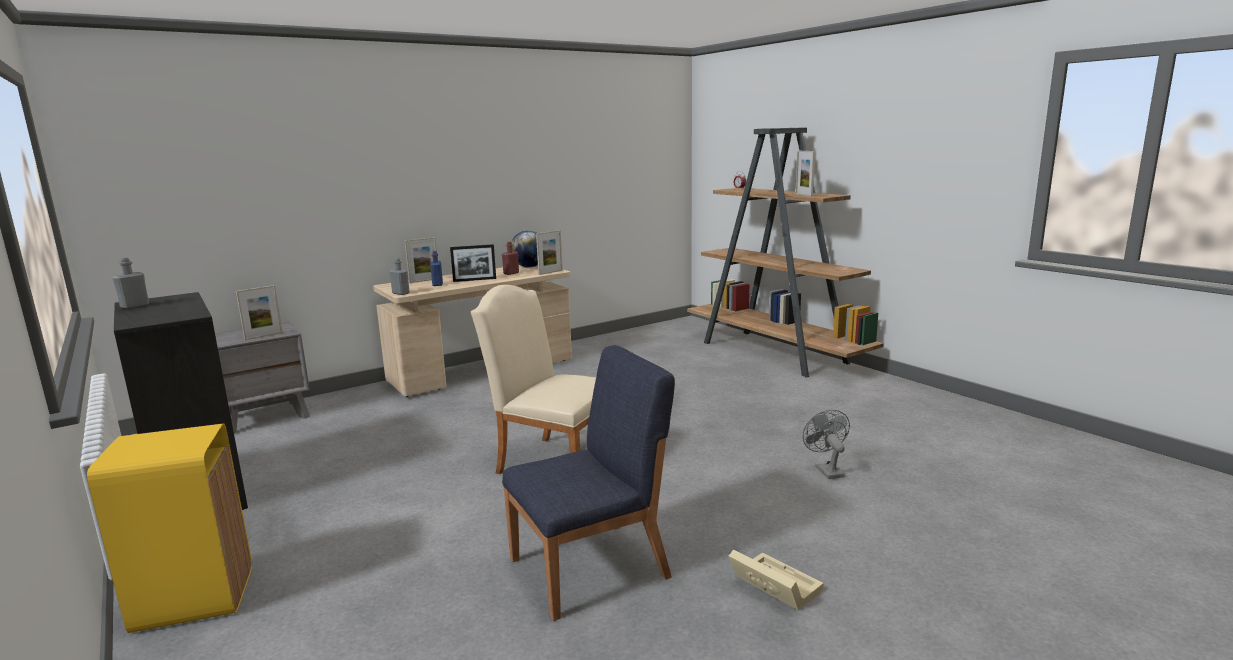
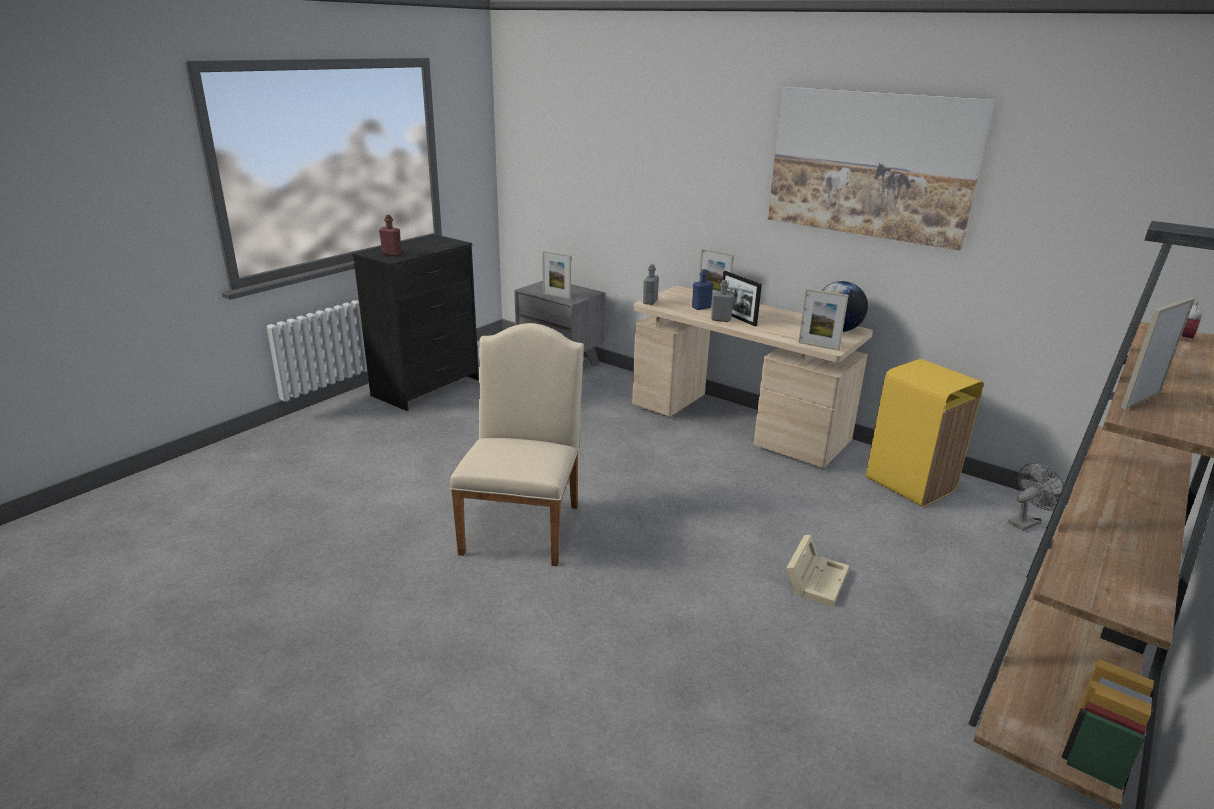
camera: 70 degrees right, 10 degrees up
yellow trash can [87,423,252,633] -> yellow trash can moved to [866,359,984,507]
grey bottle [113,257,149,309] -> grey bottle moved to [711,280,734,322]
red bottle [502,242,519,275] -> red bottle moved to [379,215,402,256]
blue chair [502,345,675,621] -> none
beige storage box [729,549,824,610] -> beige storage box moved to [786,535,849,607]
grey fan [803,410,850,479] -> grey fan moved to [1008,463,1064,531]
none -> picture [768,87,995,250]

